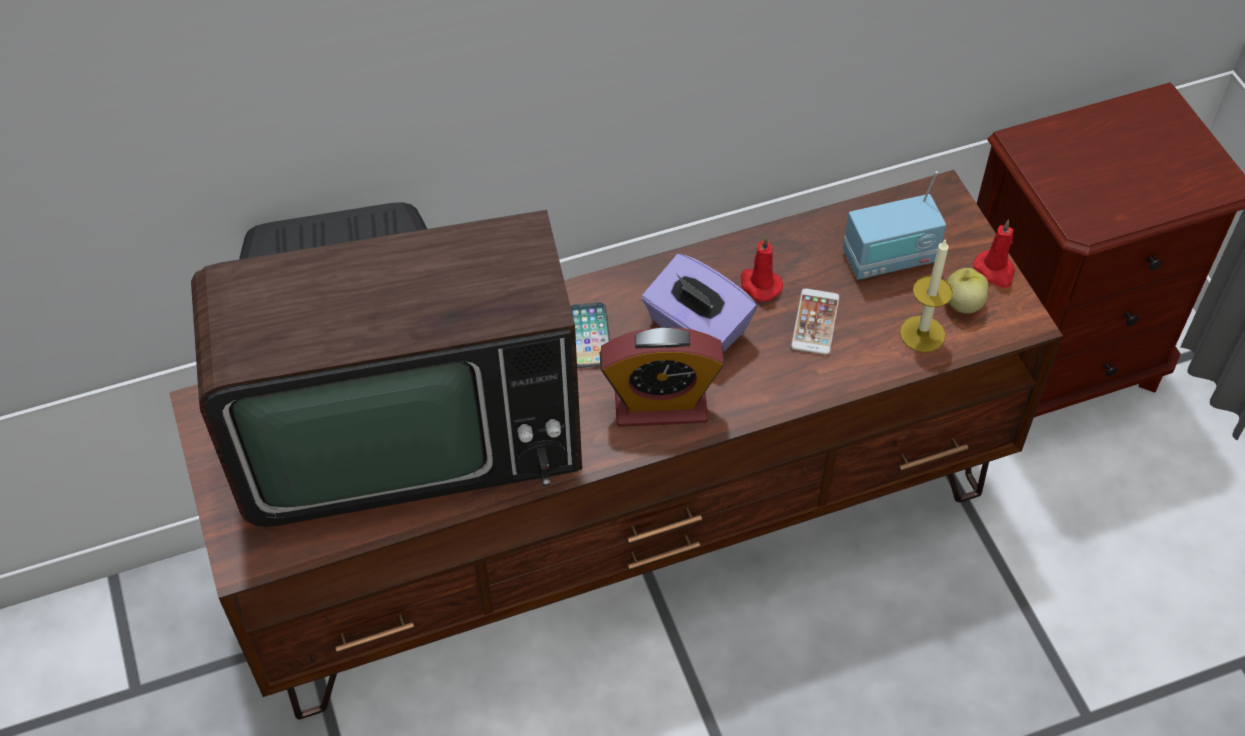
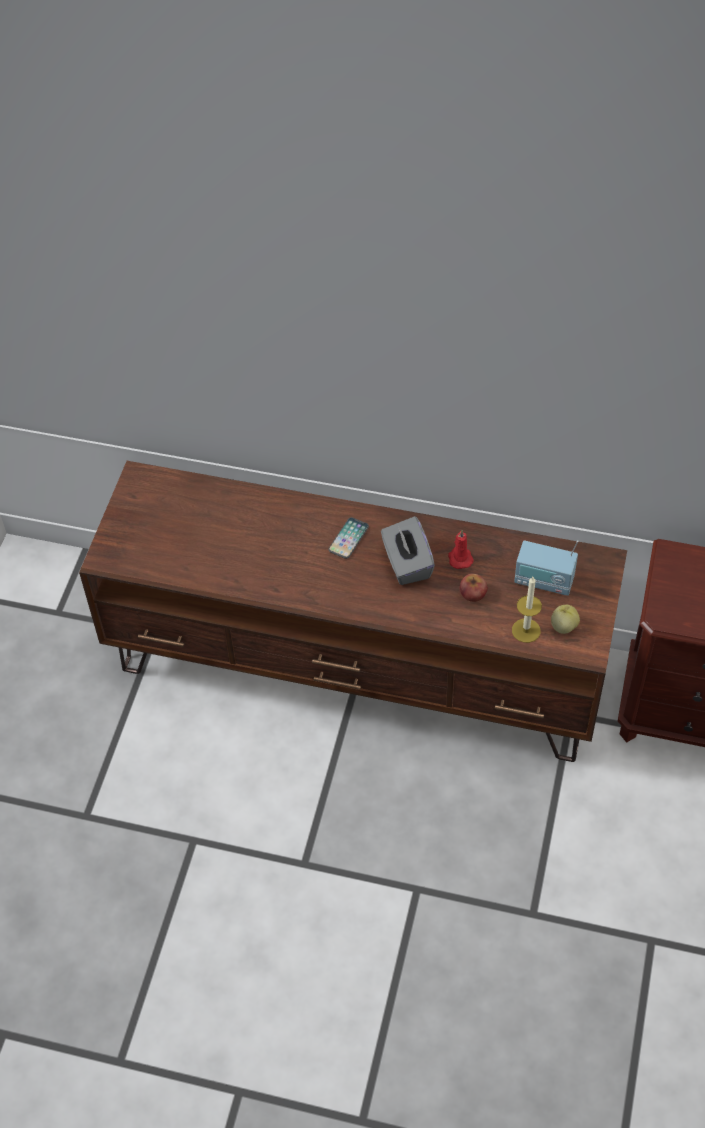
camera: 35 degrees right, 0 degrees up
television [191,202,582,527] -> none
alarm clock [600,327,725,427] -> none
purple tissue box [642,254,757,352] -> grey tissue box [381,516,435,585]
phone [791,288,840,355] -> apple [460,574,488,602]
red candle [973,219,1015,288] -> none

